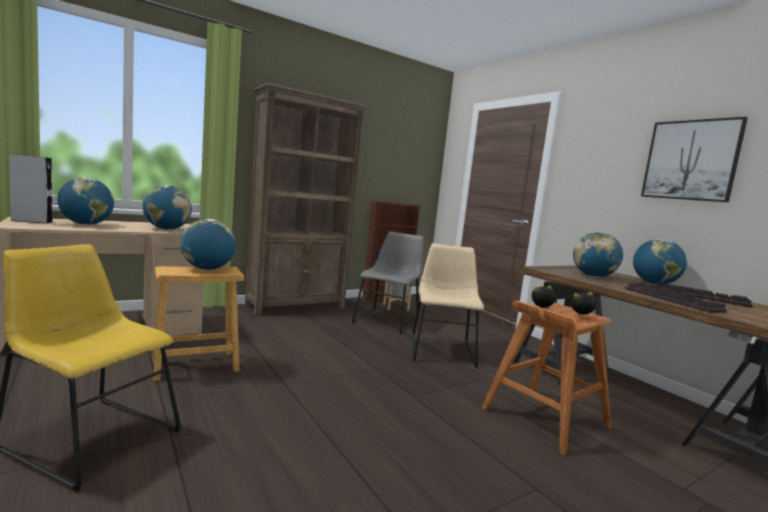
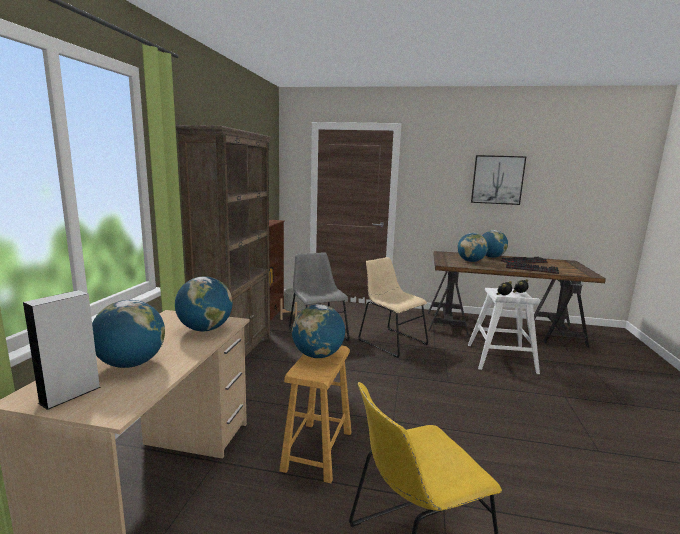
camera: 45 degrees left, 5 degrees up
brown stool [481,301,611,455] -> white stool [468,288,540,374]

